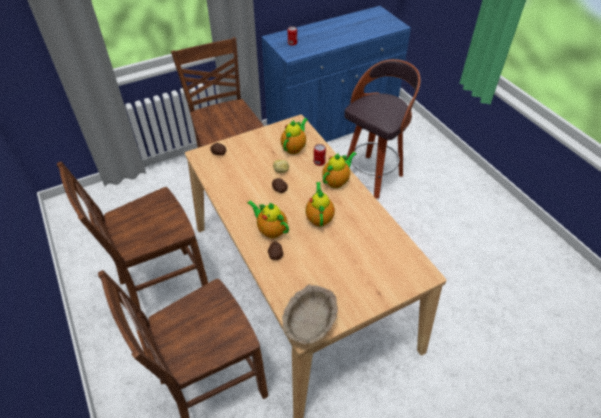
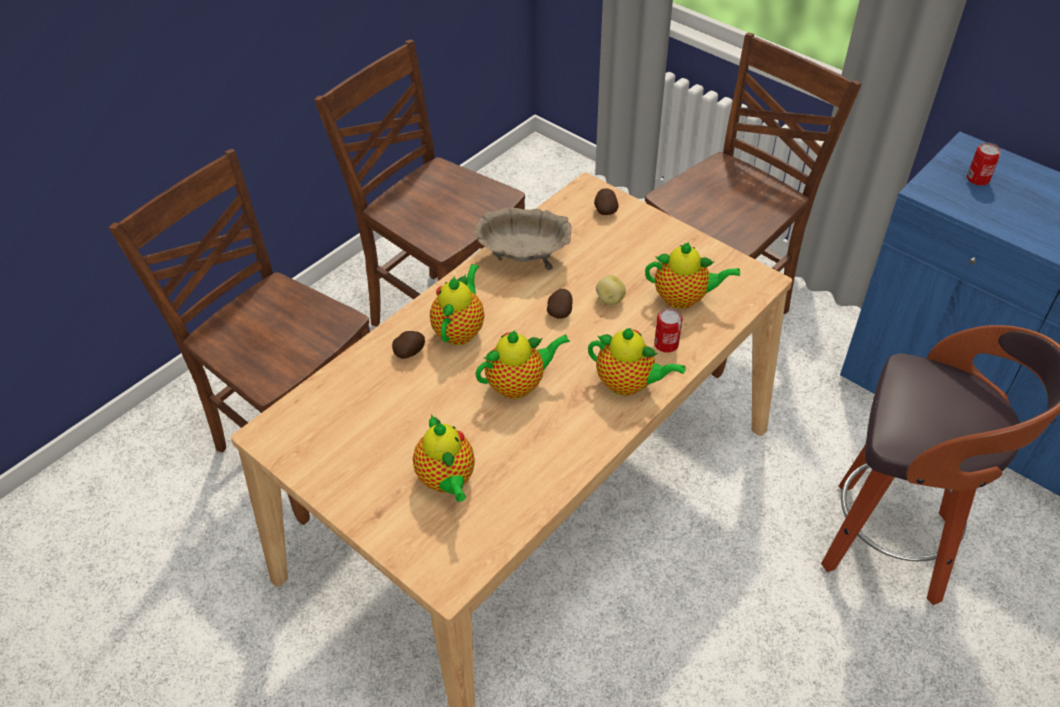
camera: 70 degrees right, 0 degrees up
beige bowl [282,285,338,344] -> beige bowl moved to [474,208,572,271]
none -> teapot [413,414,475,502]

